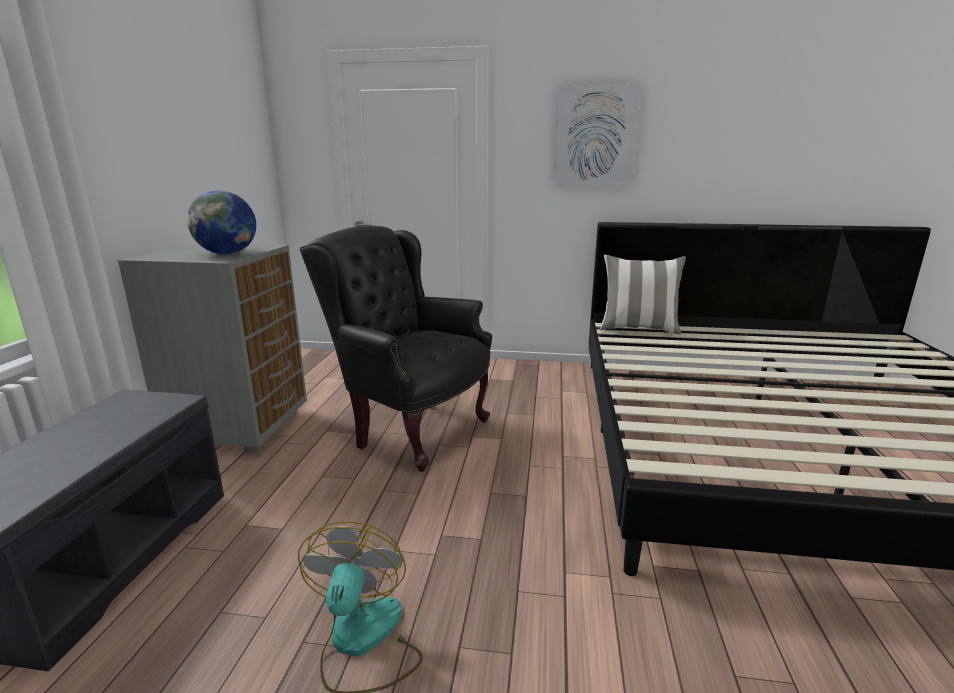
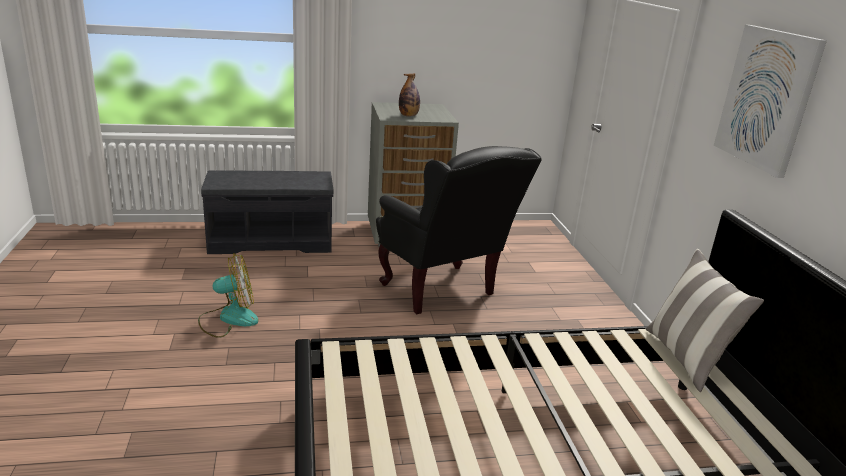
camera: 70 degrees right, 5 degrees up
globe [187,191,256,254] -> bottle [399,73,420,117]
black armchair [300,226,492,472] -> black armchair turned 135 degrees clockwise [376,146,542,314]

